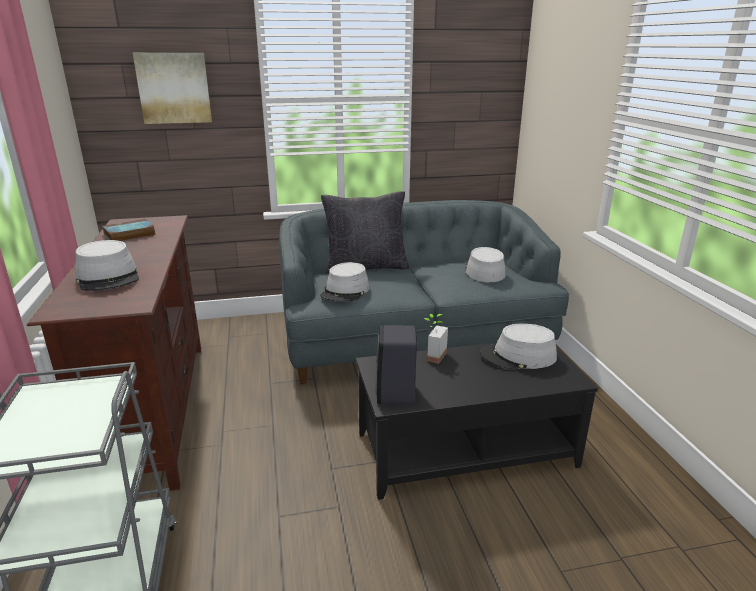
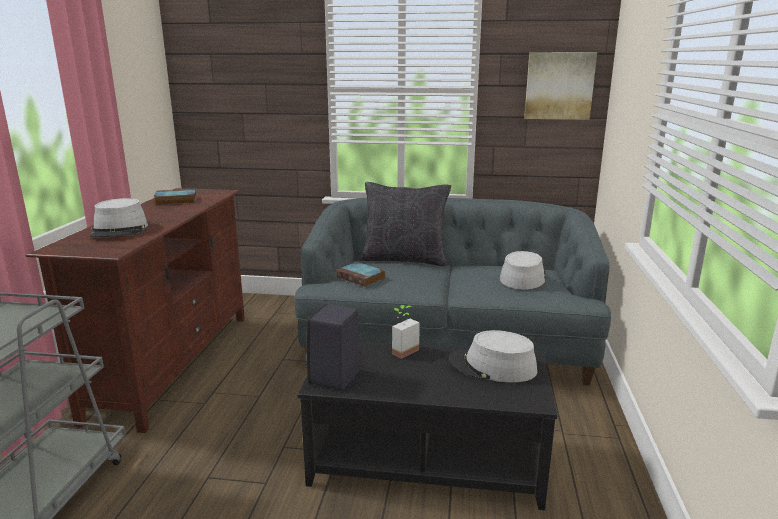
camera: 20 degrees right, 5 degrees down
picture [133,53,212,124] -> picture moved to [524,52,597,120]
grey hat [320,262,369,302] -> book [336,262,386,287]

